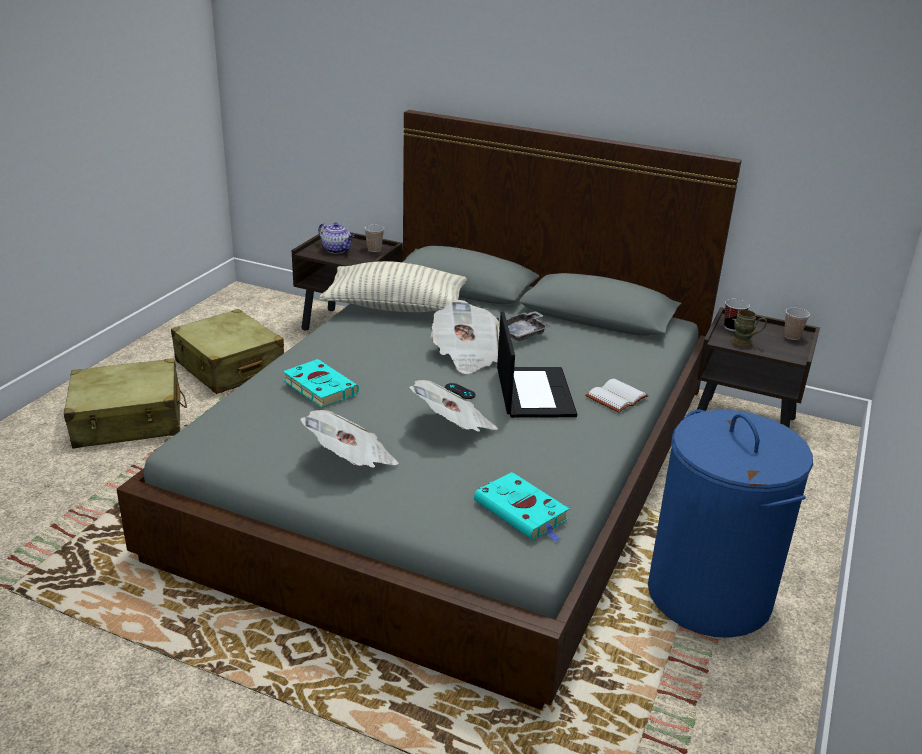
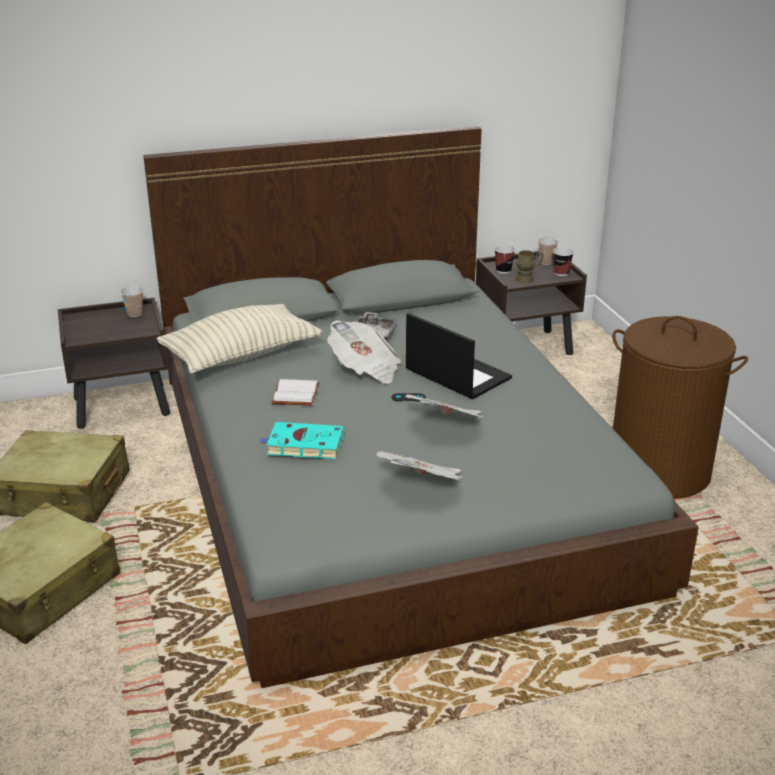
camera: 40 degrees left, 0 degrees up
teapot [318,222,354,253] -> none
turquoise book [474,472,569,542] -> none
white book [585,379,649,413] -> white book moved to [271,379,319,405]
blue laundry basket [648,410,813,638] -> brown laundry basket [612,316,748,499]
none -> cup [553,248,574,276]

